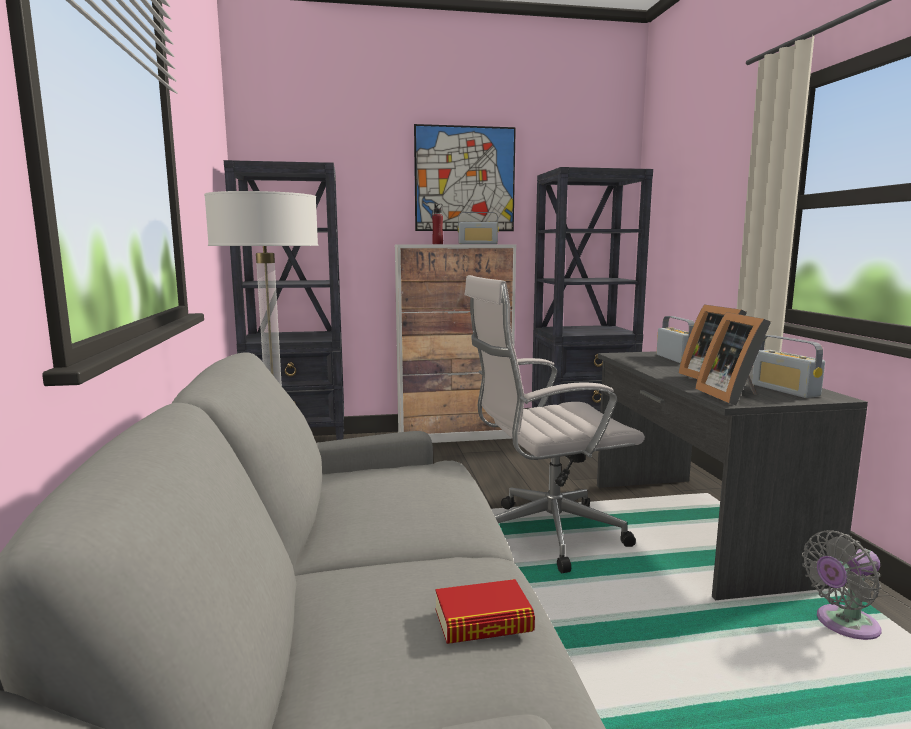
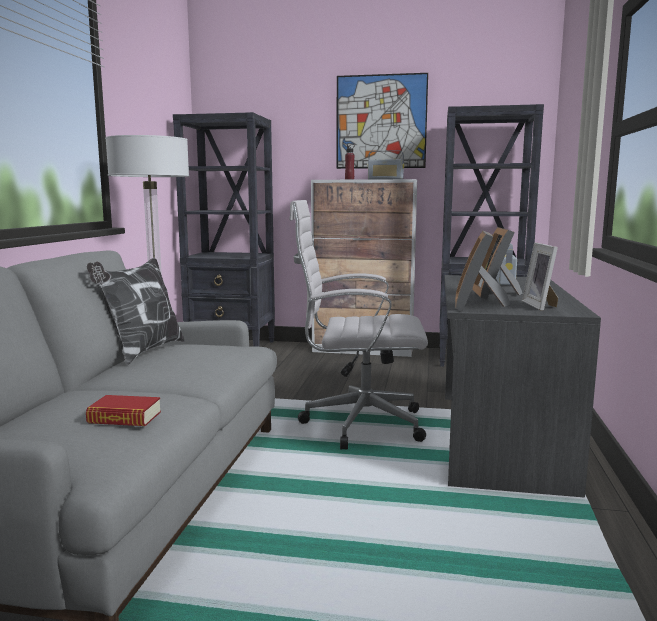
camera: 20 degrees right, 0 degrees up
radio [752,335,825,398] -> picture frame [522,242,558,311]
grey fan [802,530,882,640] -> none
none -> pillow [87,258,185,365]

